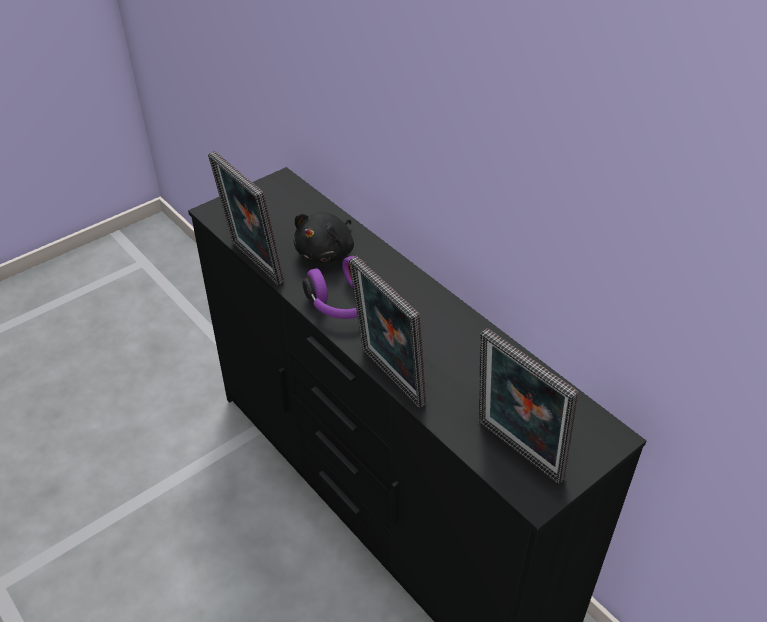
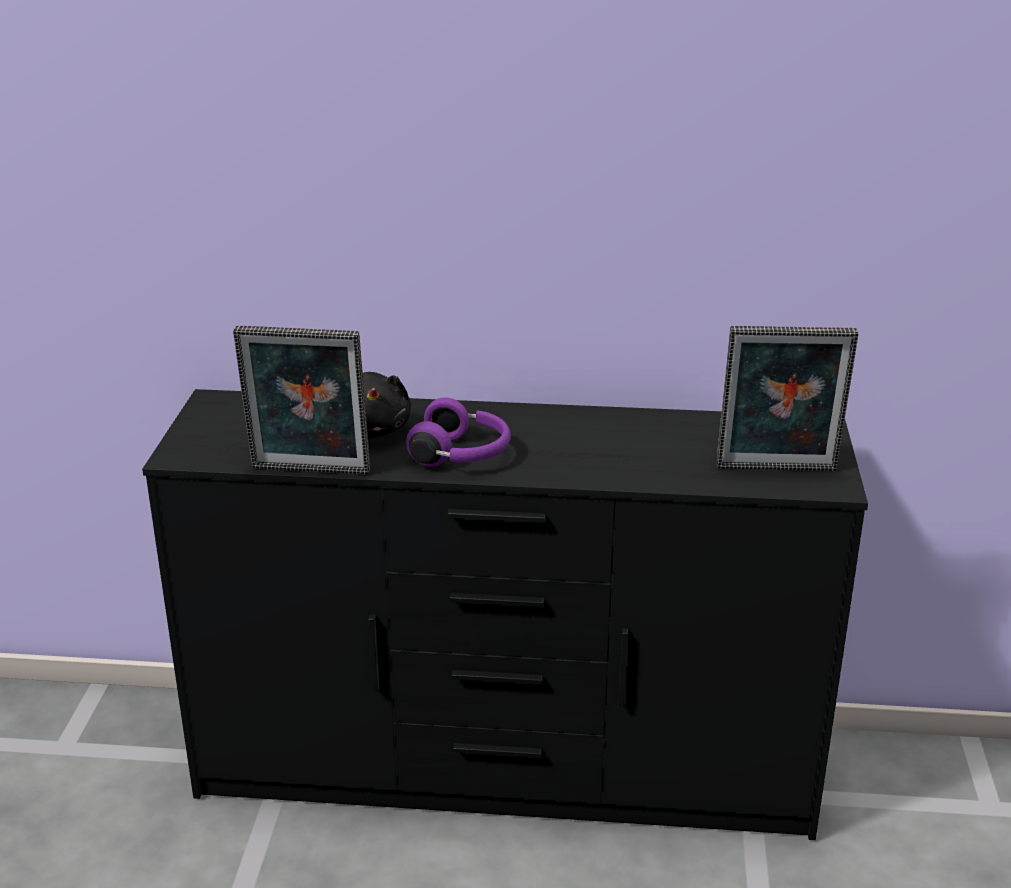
camera: 45 degrees left, 15 degrees down
picture frame [349,256,426,408] -> none

